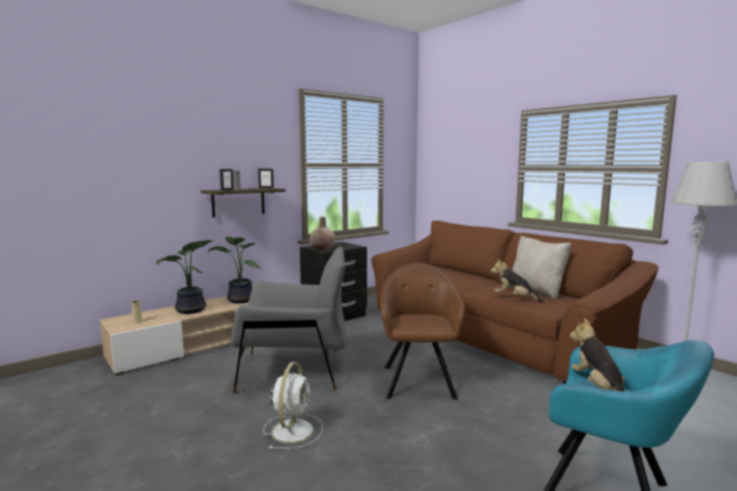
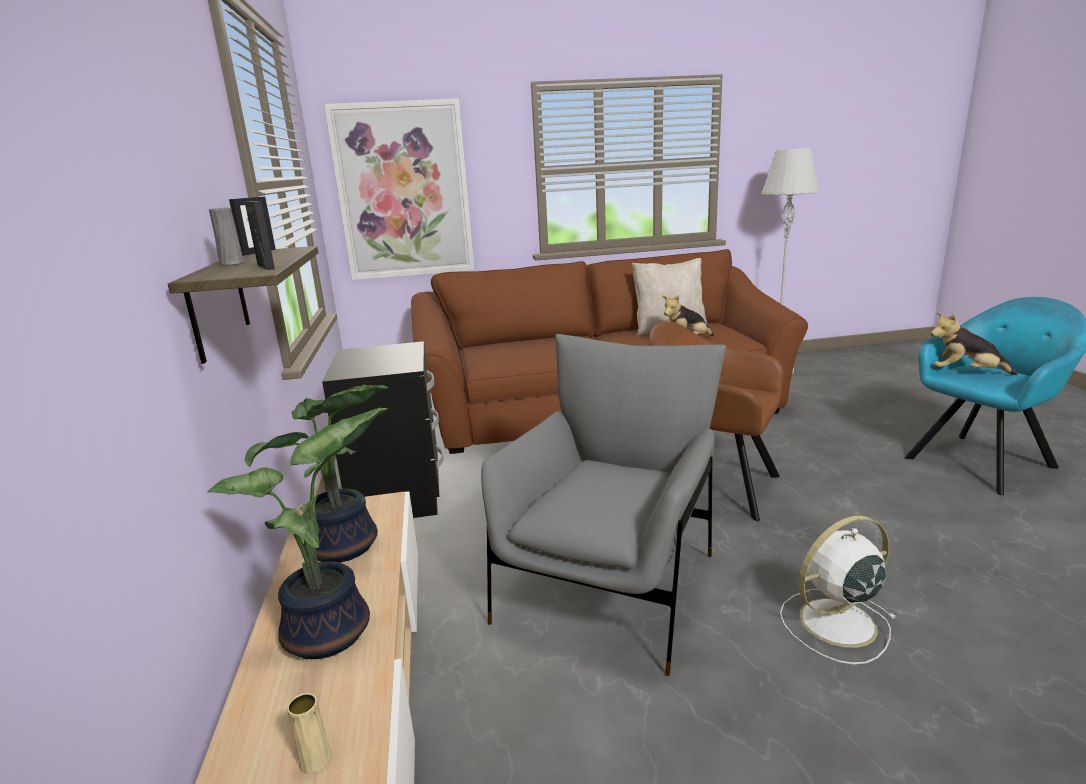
camera: 60 degrees left, 10 degrees up
white fan [263,362,323,449] -> white fan turned 60 degrees counterclockwise [780,515,897,664]
beige vase [310,217,336,250] -> none
none -> picture [324,98,475,280]

